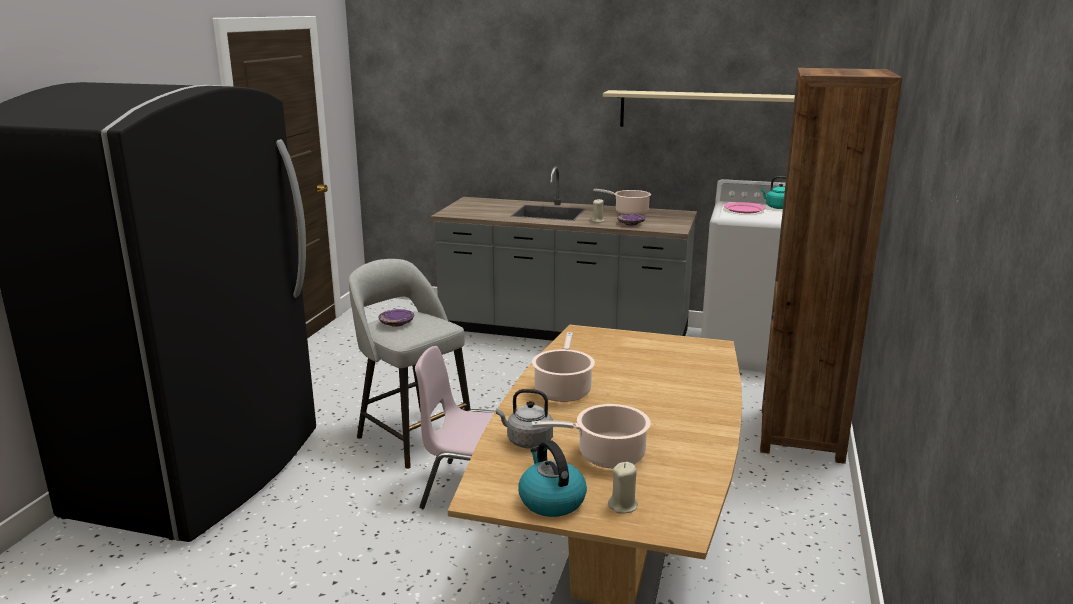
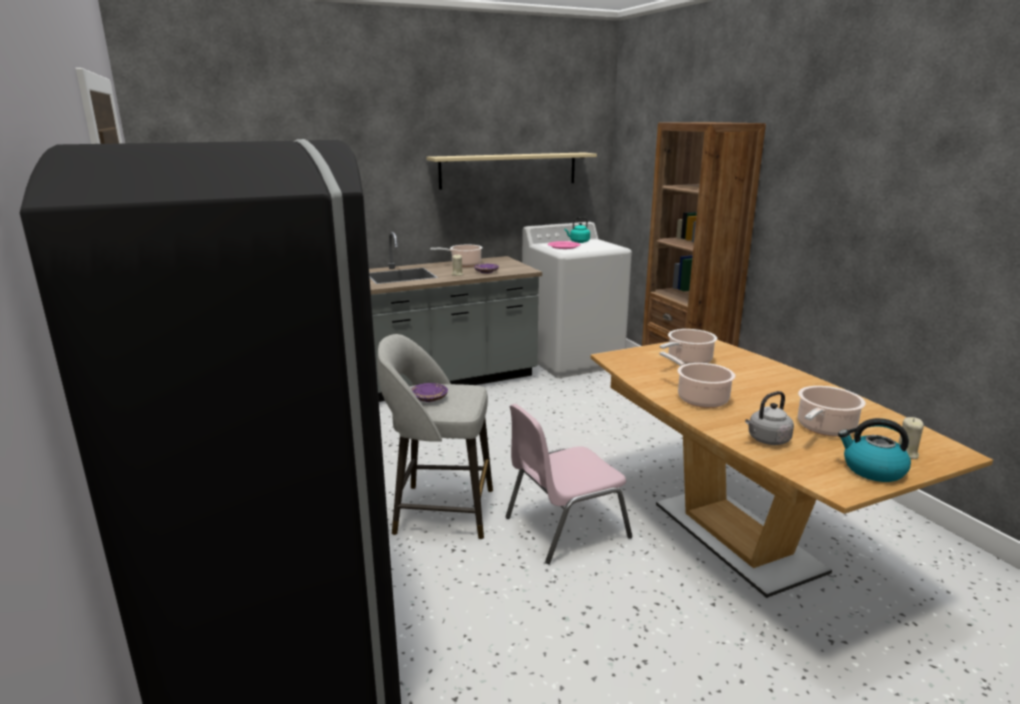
camera: 40 degrees left, 0 degrees up
none -> cooking pot [659,329,717,364]

